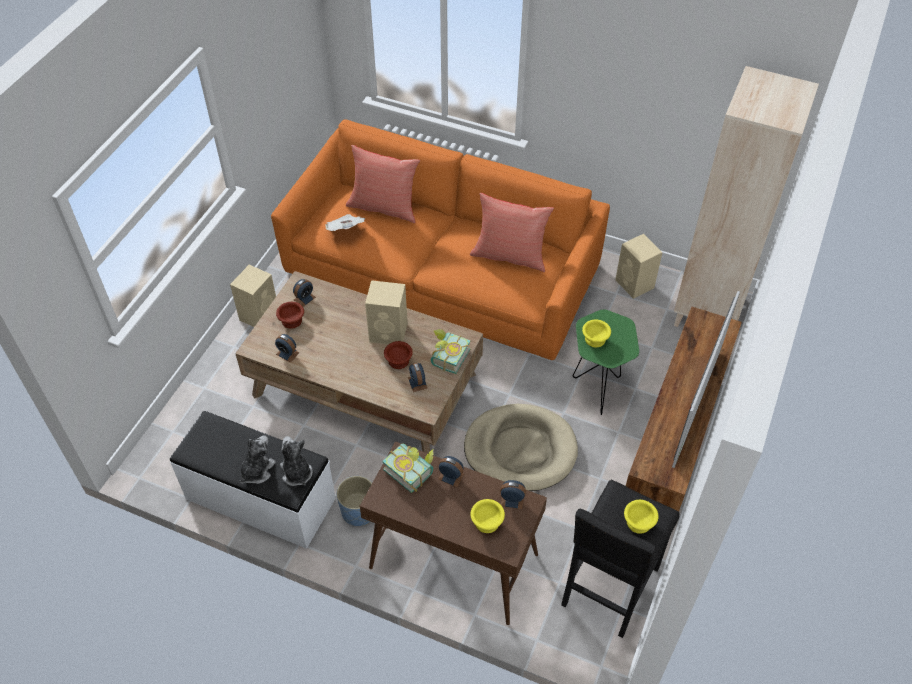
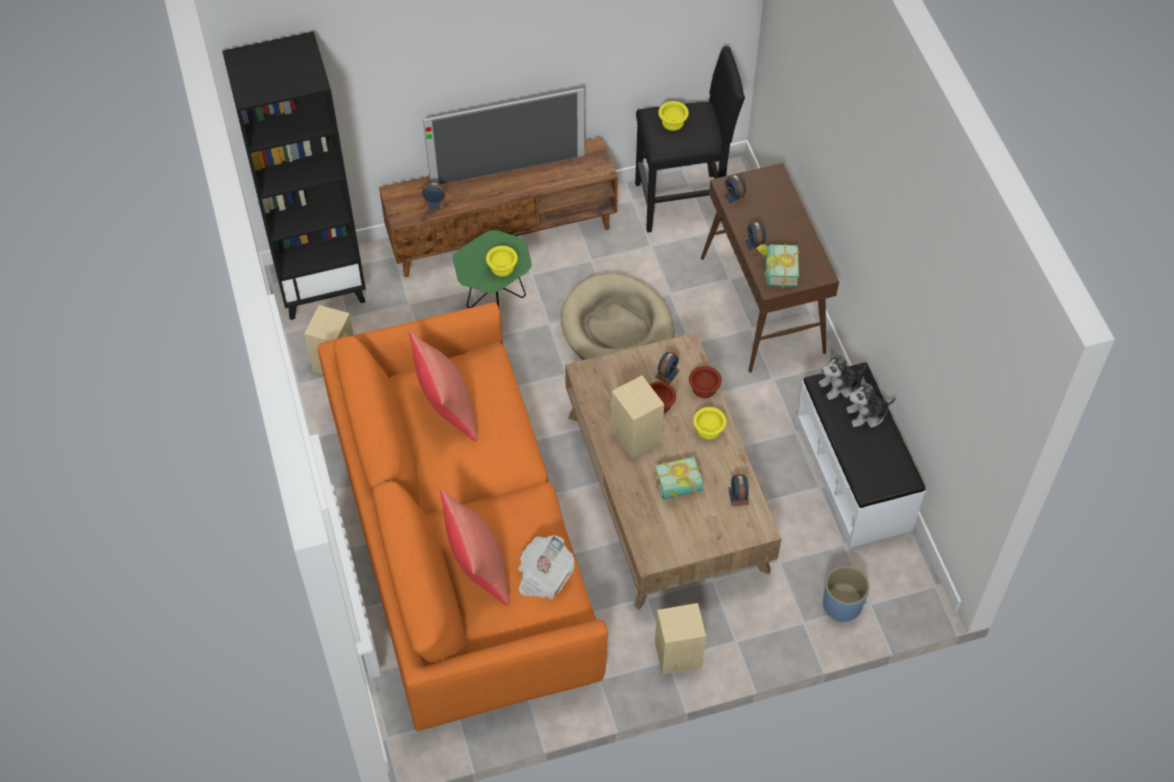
camera: 130 degrees left, 5 degrees up
brown bowl [276,302,304,329] -> brown bowl moved to [689,366,722,398]
plush toy [280,436,313,486] -> plush toy turned 45 degrees clockwise [818,350,866,400]
alarm clock [293,279,316,307] -> alarm clock moved to [422,181,445,209]
blue planter [337,476,372,526] -> blue planter moved to [823,566,870,622]
book [431,329,471,374] -> book moved to [654,457,703,500]
yellow bowl [470,499,505,533] -> yellow bowl moved to [693,407,727,440]
beige bookcase [674,66,819,327] -> black bookcase [222,31,366,320]

